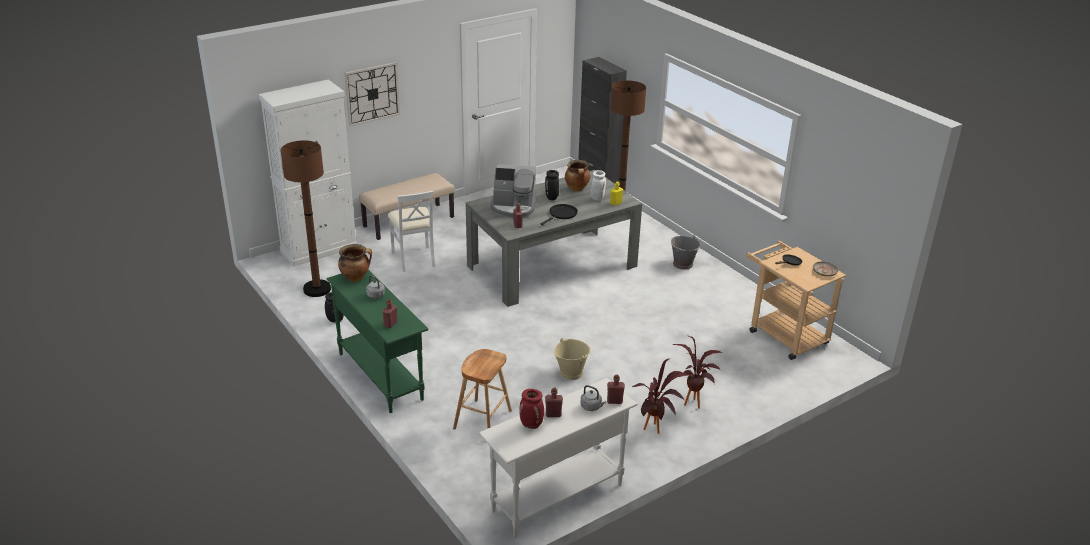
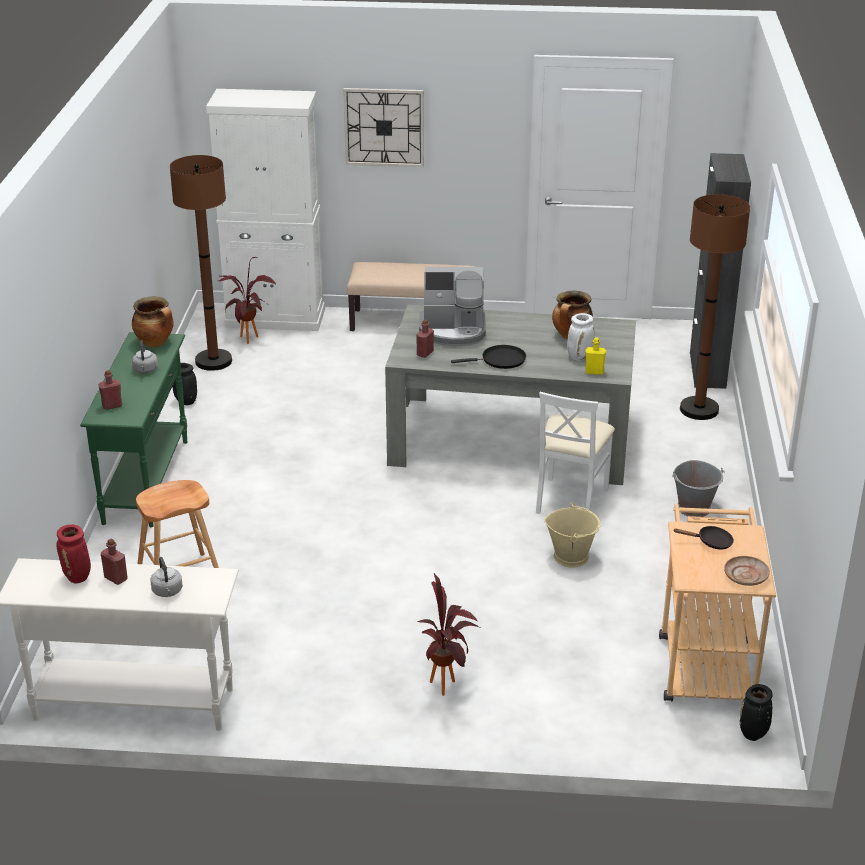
camera: 40 degrees right, 0 degrees up
white chair [388,191,435,272] -> white chair moved to [536,392,615,514]
coffee machine [490,164,537,218] -> coffee machine turned 45 degrees counterclockwise [419,267,486,346]
black vase [545,170,559,200] -> black vase moved to [740,684,773,741]
beige bucket [554,338,591,380] -> beige bucket moved to [544,503,601,568]
red bottle [607,375,625,404] -> none
potted plant [632,359,687,434] -> potted plant moved to [218,257,276,344]

